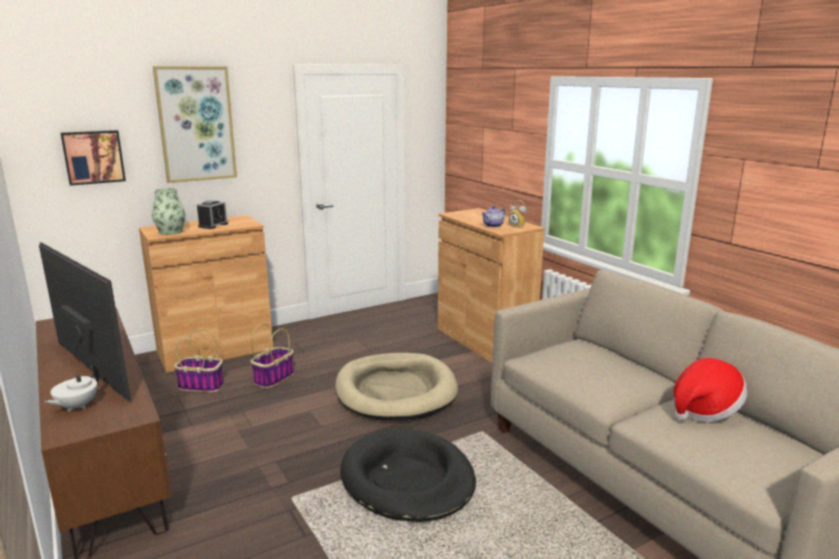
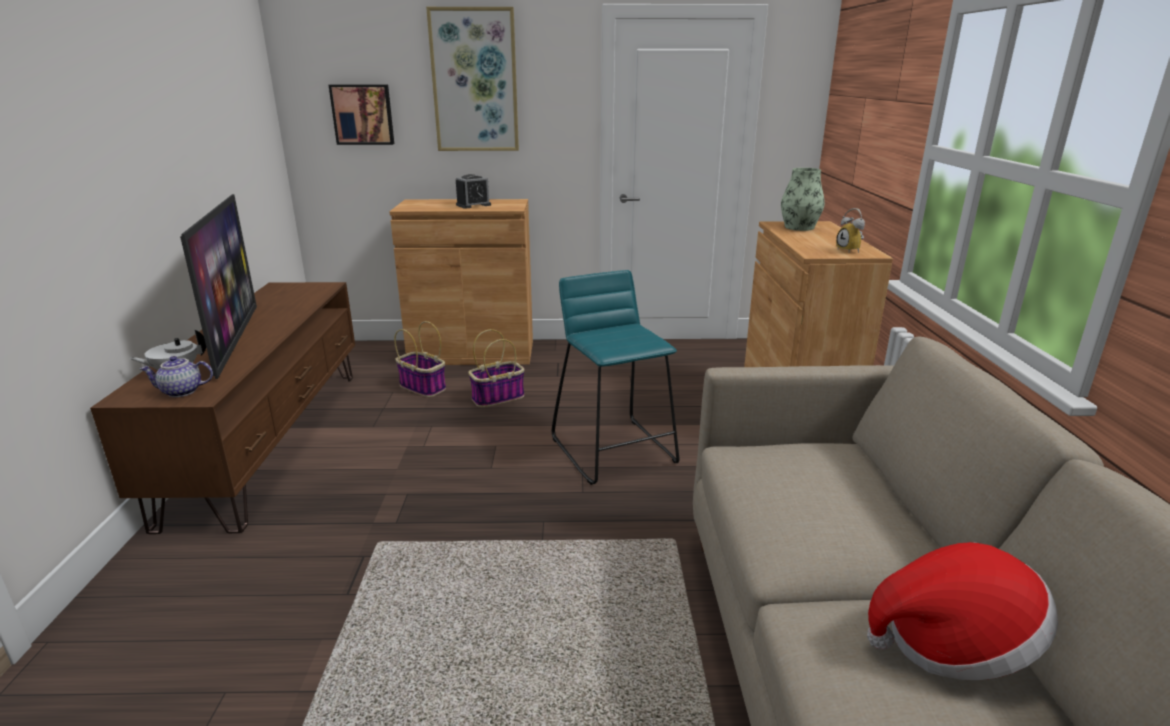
camera: 30 degrees right, 5 degrees up
vase [152,188,186,235] -> vase moved to [781,168,825,231]
beige dog bed [335,353,458,420] -> turquoise stool [552,270,680,485]
black dog bed [340,428,476,522] -> none
teapot [481,206,506,227] -> teapot moved to [140,356,213,397]

